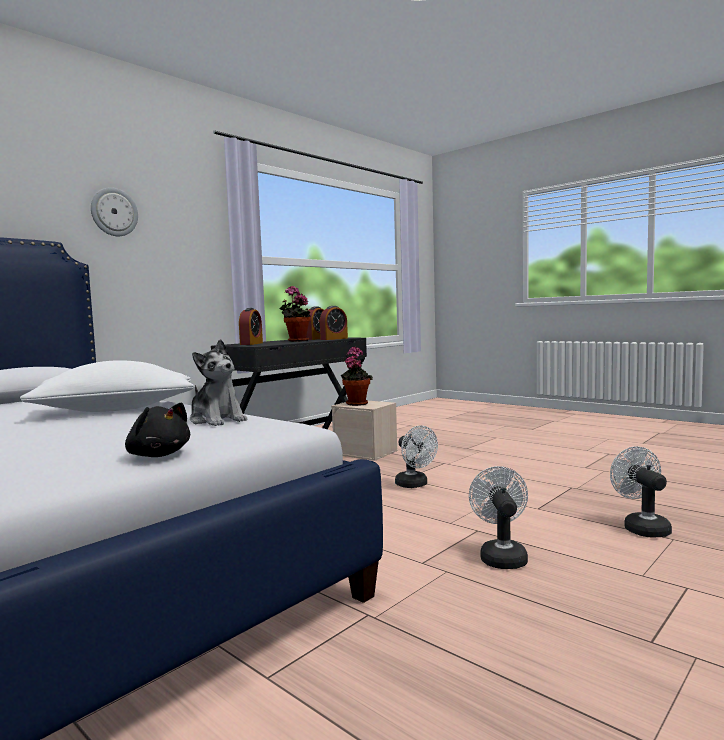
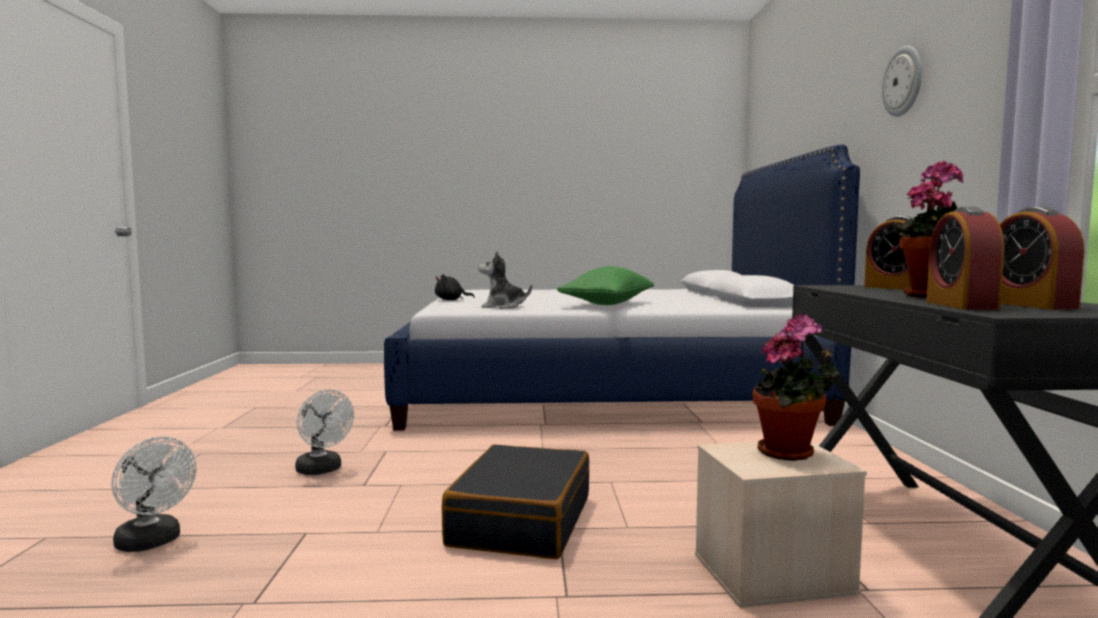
camera: 135 degrees right, 0 degrees up
white pillow [20,360,194,412] -> green pillow [557,266,654,305]
white fan [395,426,438,488] -> black suitcase [442,444,589,559]

